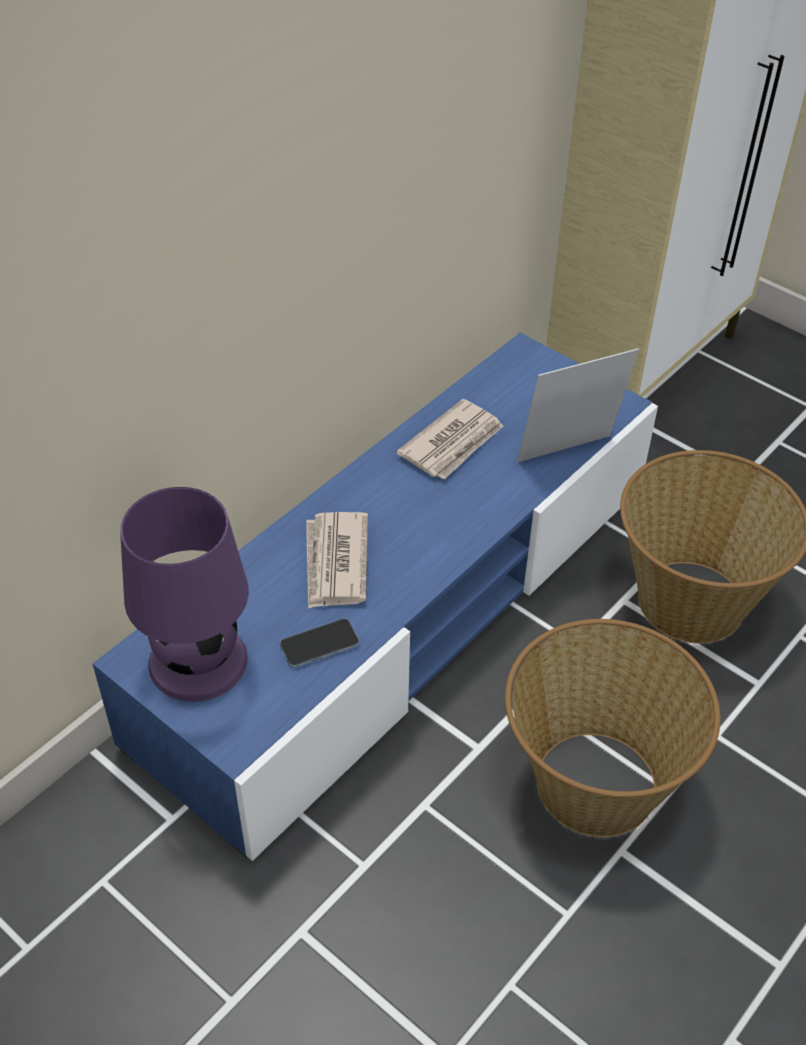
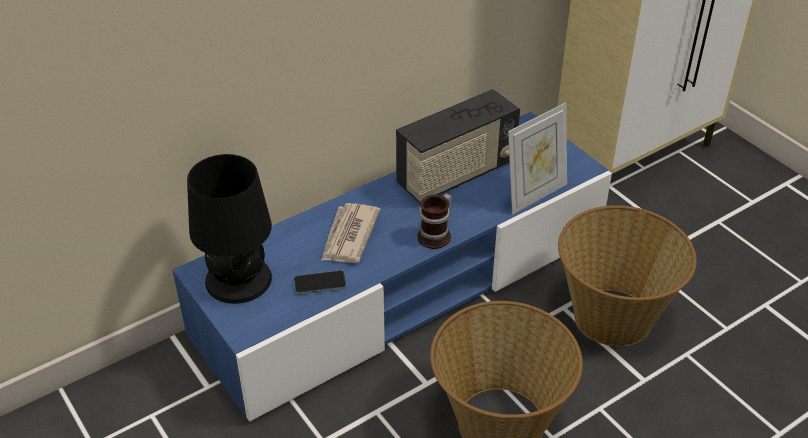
camera: 15 degrees right, 5 degrees down
purple table lamp [120,487,249,702] -> black table lamp [187,154,272,304]
newspaper [396,399,503,479] -> radio [396,89,520,204]
picture frame [517,348,639,462] -> picture frame turned 150 degrees clockwise [508,102,567,214]
none -> mug [417,193,452,249]

